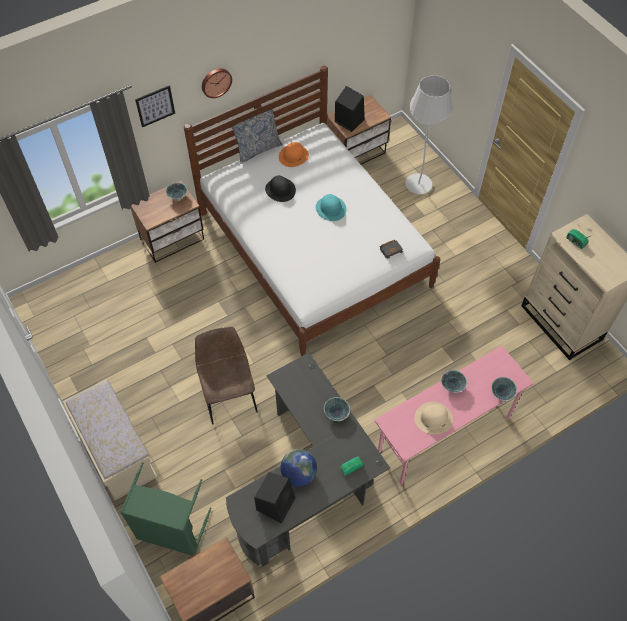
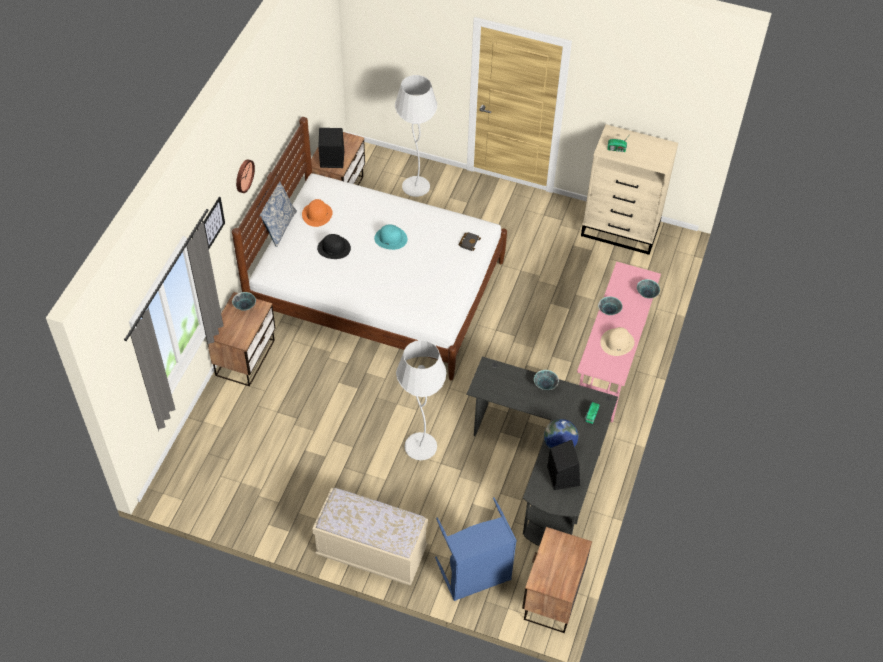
camera: 40 degrees left, 5 degrees down
green laundry basket [120,462,212,555] -> blue laundry basket [435,497,517,601]
brown chair [195,326,258,425] -> white floor lamp [396,340,447,460]

